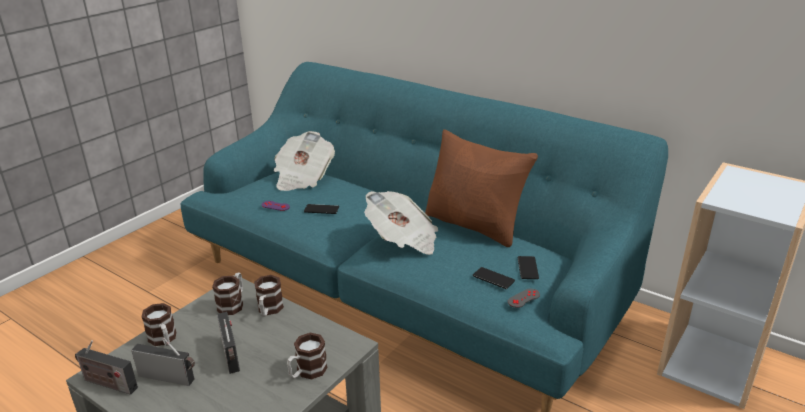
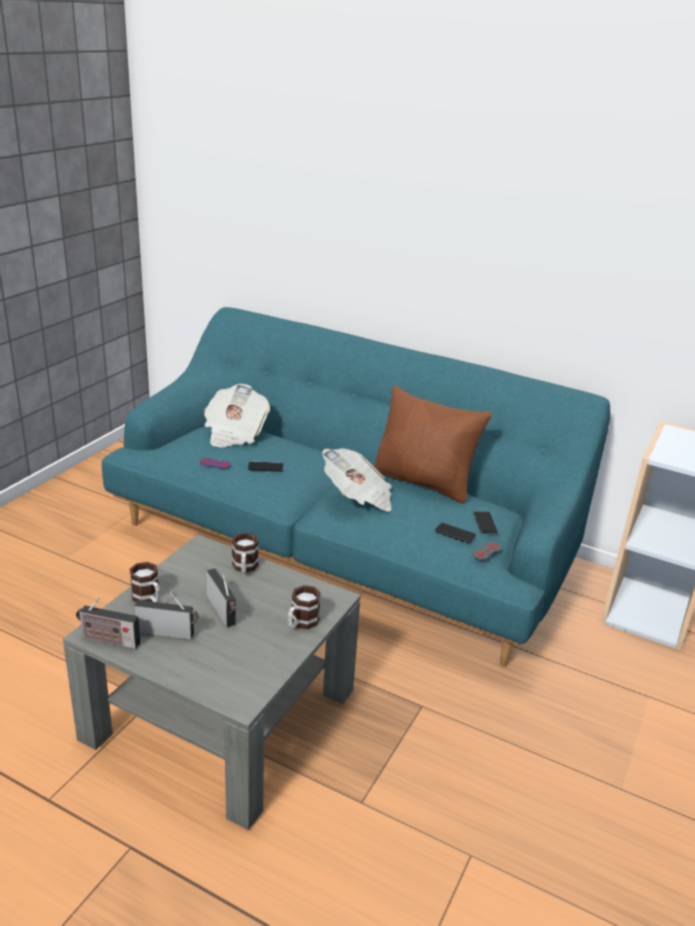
camera: 10 degrees left, 0 degrees up
mug [212,273,243,315] -> none

